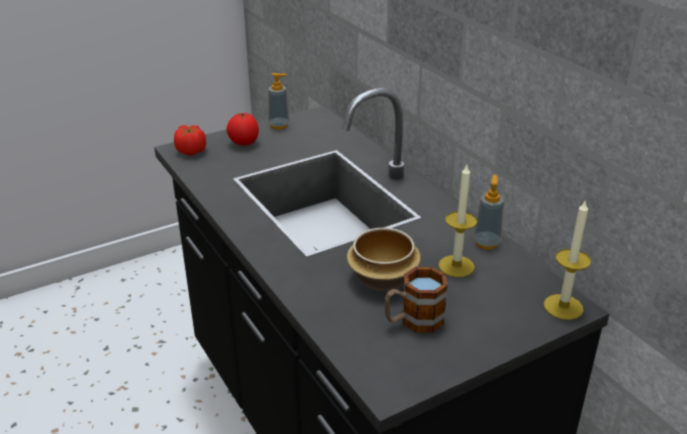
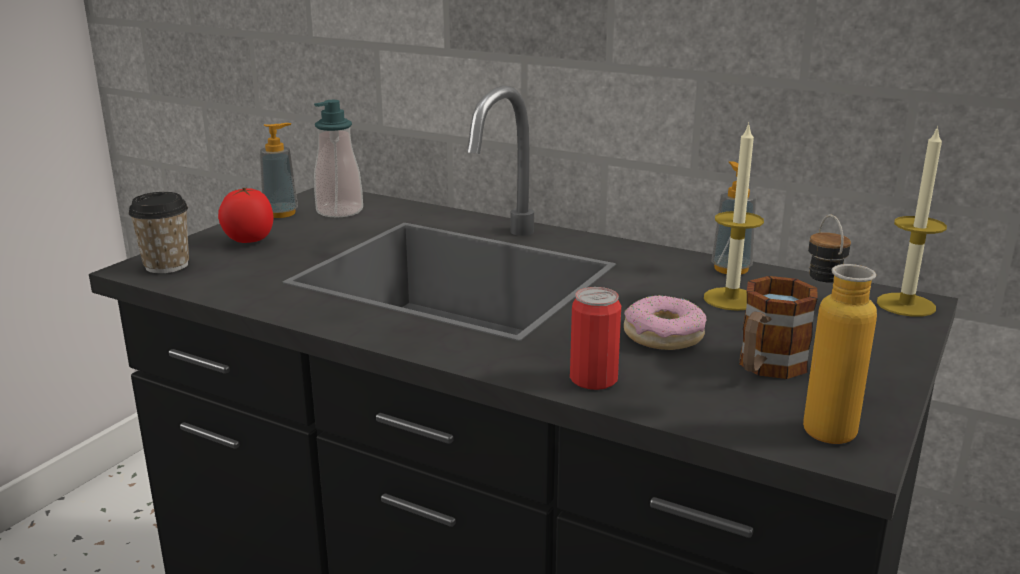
camera: 30 degrees left, 10 degrees down
tomato [174,125,206,156] -> cup [128,192,189,273]
bowl [347,227,421,291] -> donut [624,295,706,350]
none -> soap dispenser [314,100,363,218]
none -> can [570,287,621,390]
none -> bottle [803,215,877,444]

